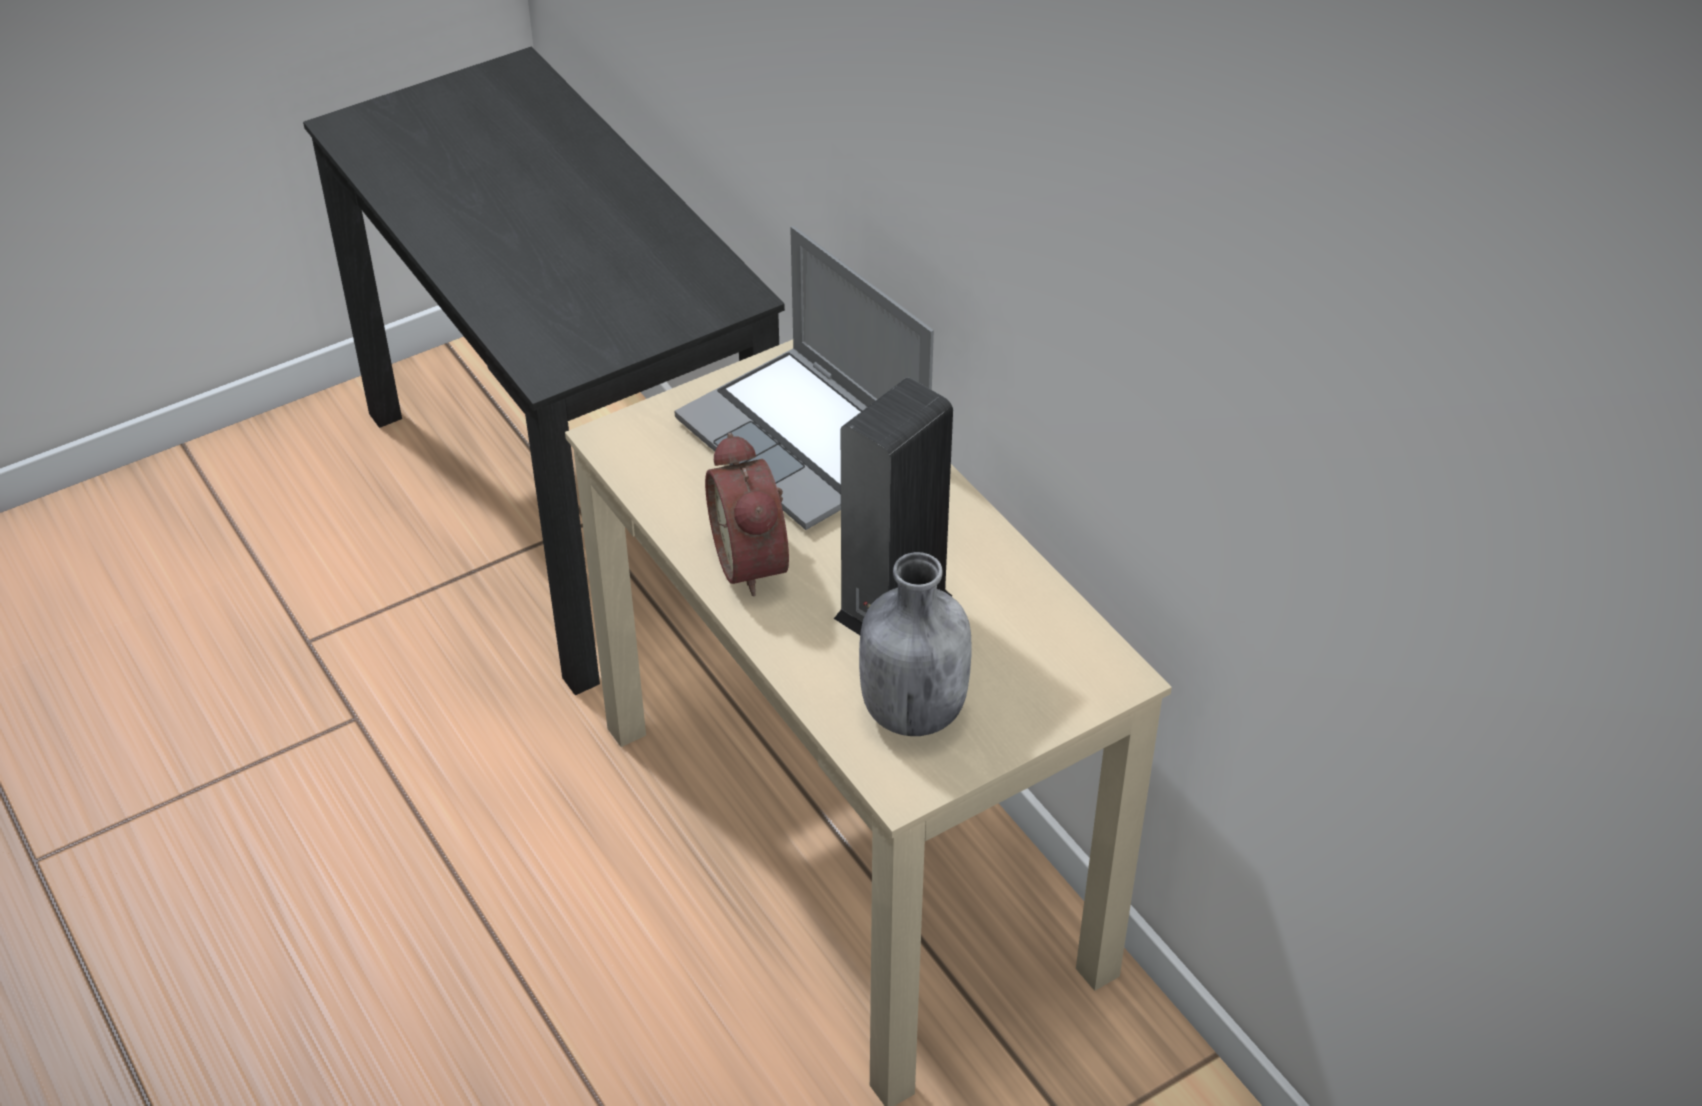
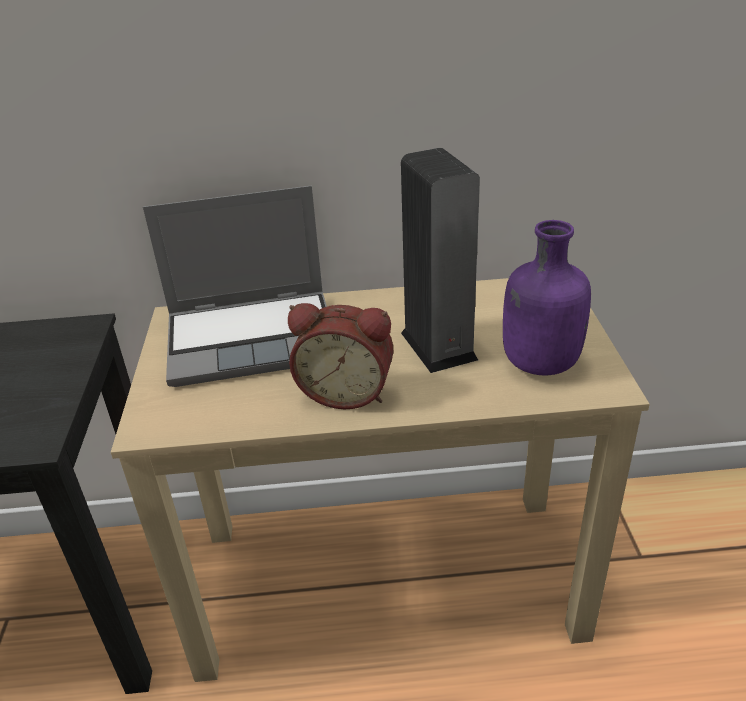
camera: 60 degrees left, 10 degrees down
grey bottle [859,552,972,736] -> purple bottle [503,220,591,375]

